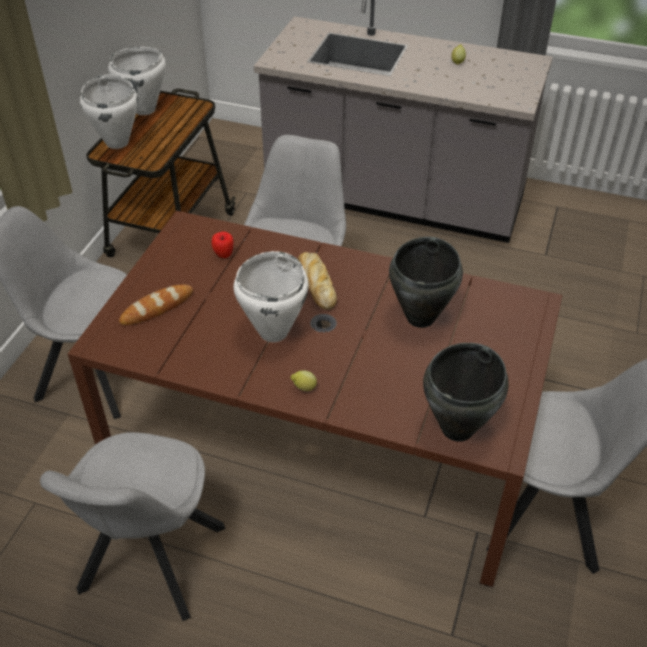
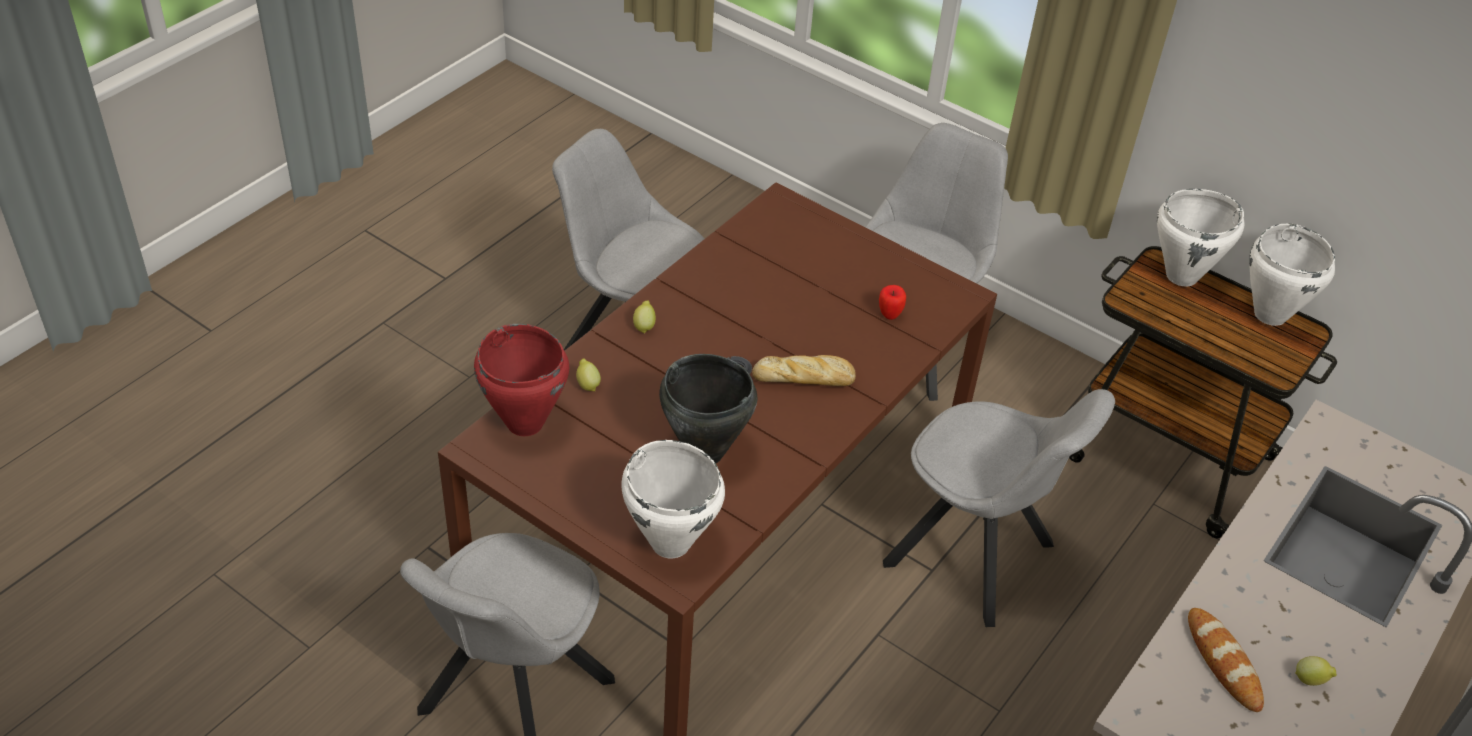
camera: 105 degrees right, 0 degrees up
bread [119,285,193,325] -> bread moved to [1188,608,1264,712]
white cooking pot [233,251,309,342] -> white cooking pot moved to [621,440,725,558]
black cooking pot [423,343,508,442] -> red cooking pot [474,324,569,436]
none -> lemon [576,358,601,391]

